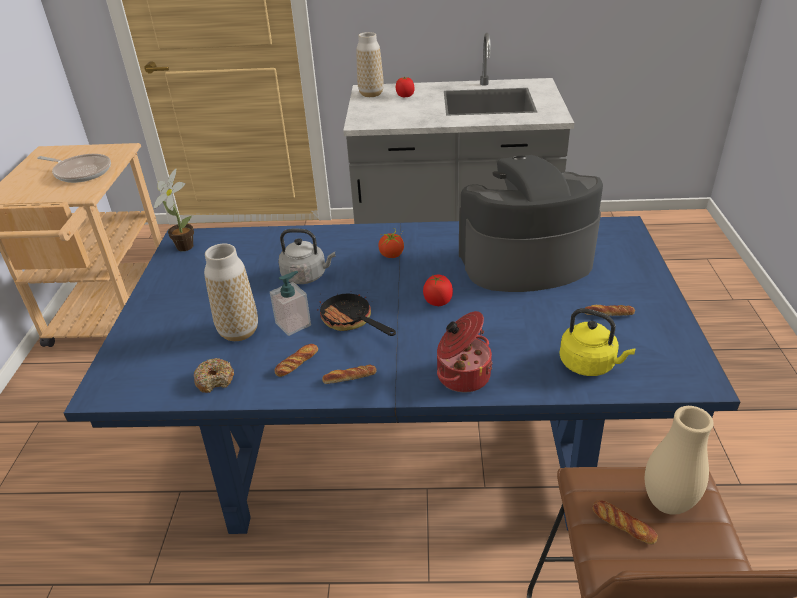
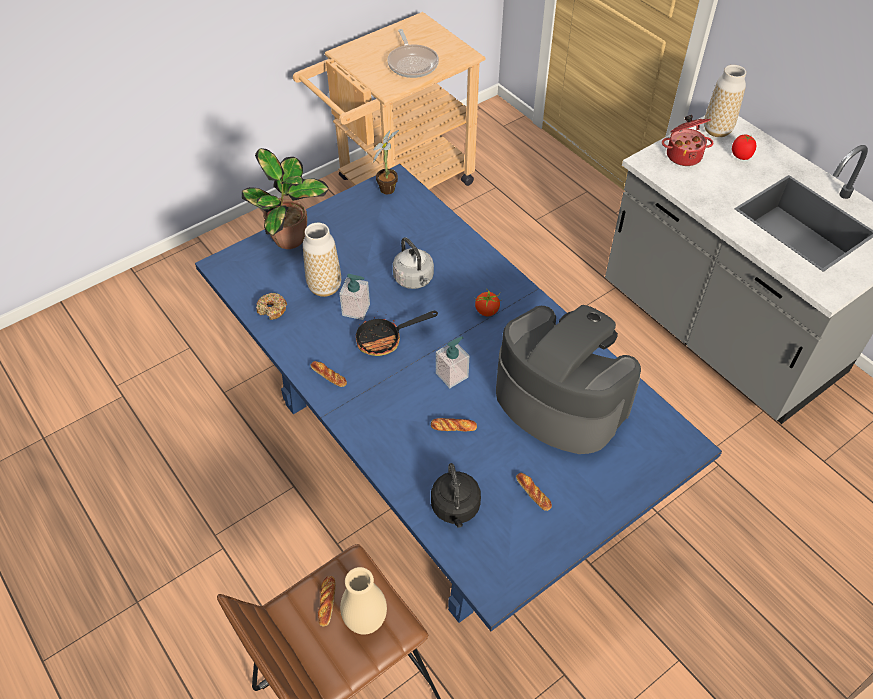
camera: 50 degrees right, 15 degrees up
bread [274,344,318,377] -> bread moved to [431,418,477,432]
frying pan [317,293,396,336] -> frying pan turned 120 degrees counterclockwise [356,311,438,356]
tomato [423,275,453,306] -> soap dispenser [436,336,469,388]
cooking pot [437,311,493,392] -> cooking pot moved to [662,115,713,166]
yellow kettle [559,308,635,376] -> black kettle [431,463,481,528]
none -> potted plant [242,148,329,249]

